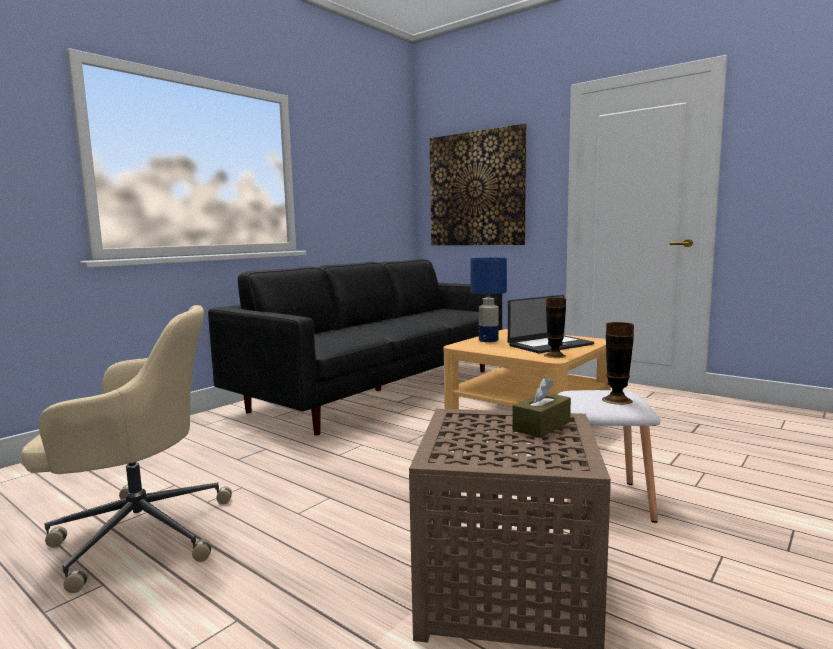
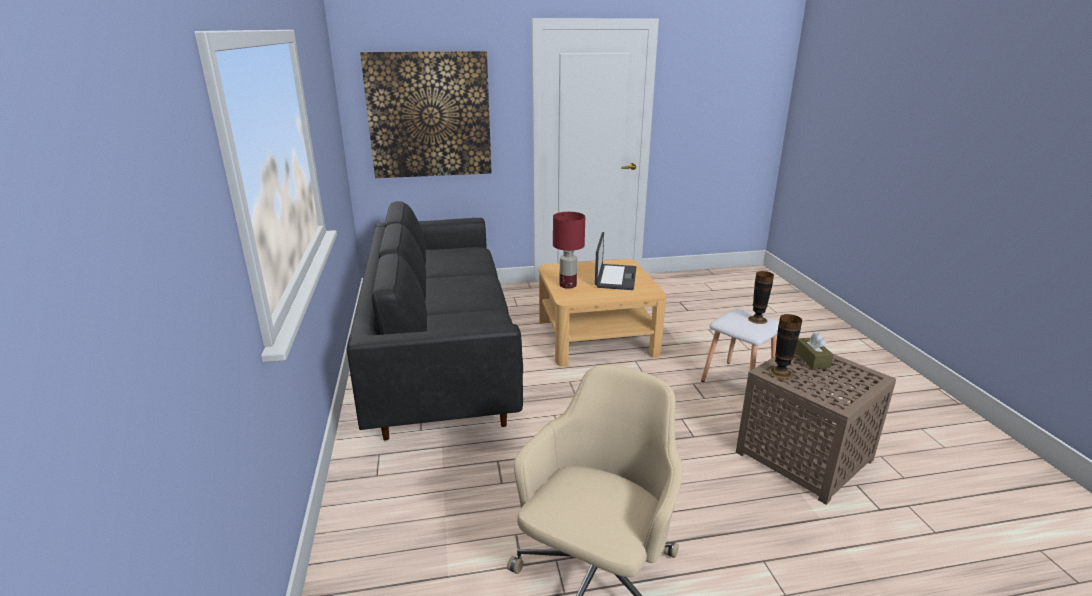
camera: 50 degrees left, 15 degrees up
blue table lamp [470,257,507,342] -> red table lamp [553,212,585,289]
vase [544,298,566,358] -> vase moved to [769,314,802,379]

